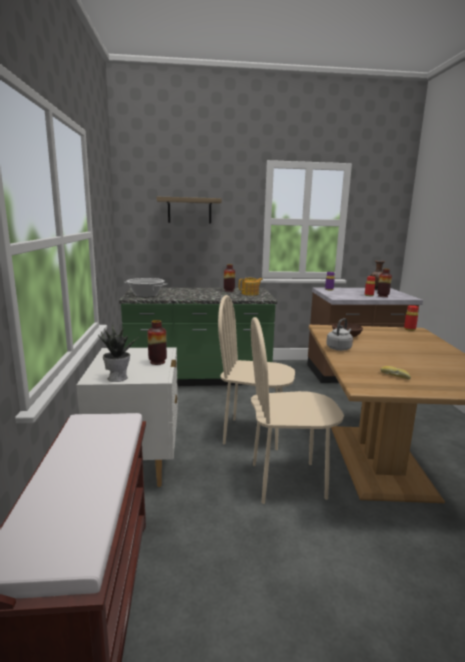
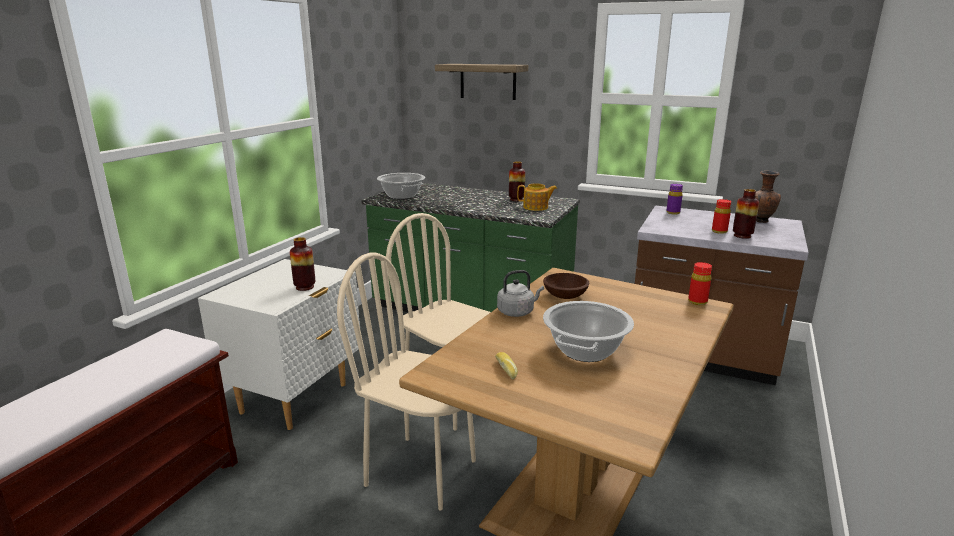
camera: 30 degrees right, 5 degrees up
potted plant [98,325,138,382] -> none
none -> cooking pot [543,301,634,362]

